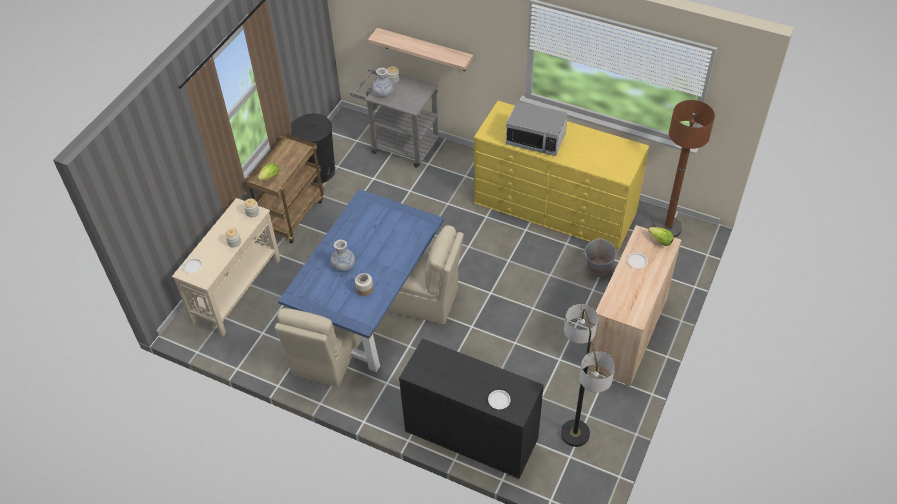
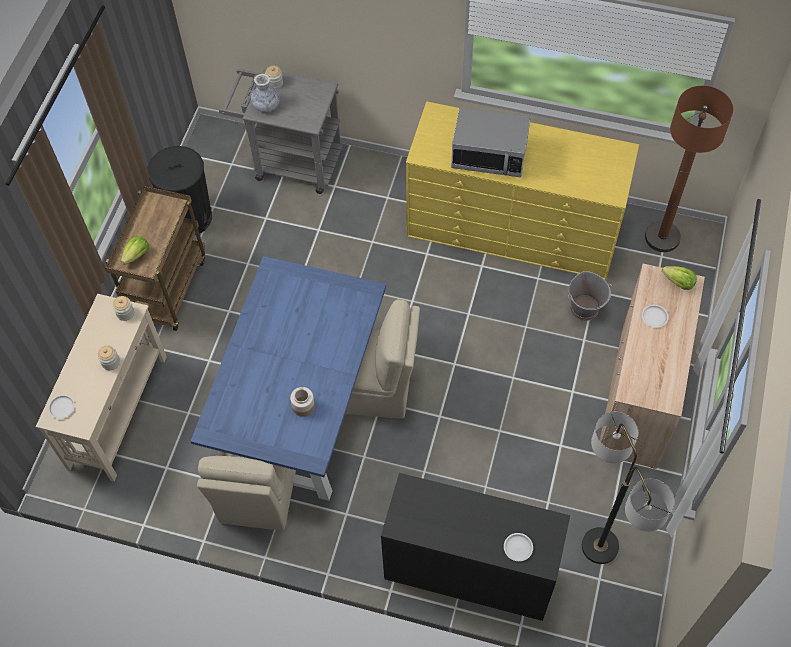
camera: 10 degrees left, 10 degrees up
vase [331,239,355,271] -> none
shelf [368,28,473,71] -> none

